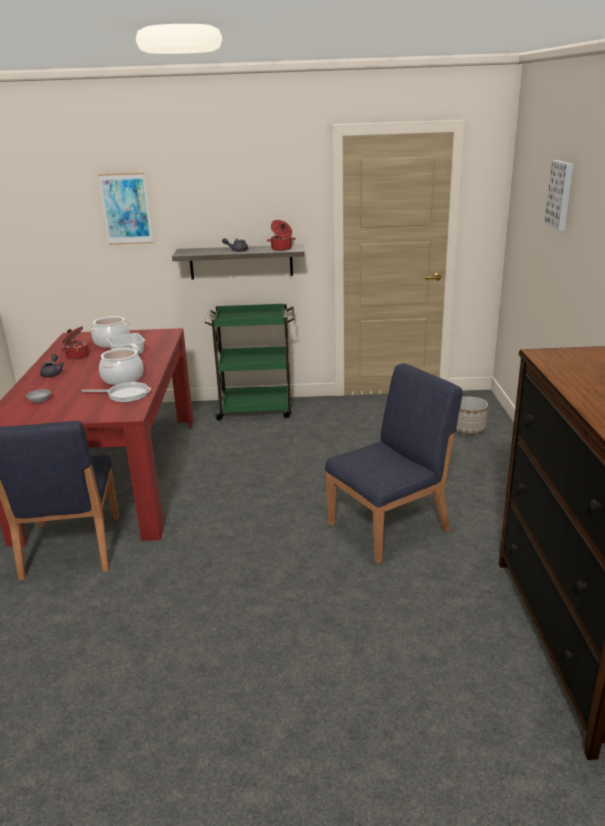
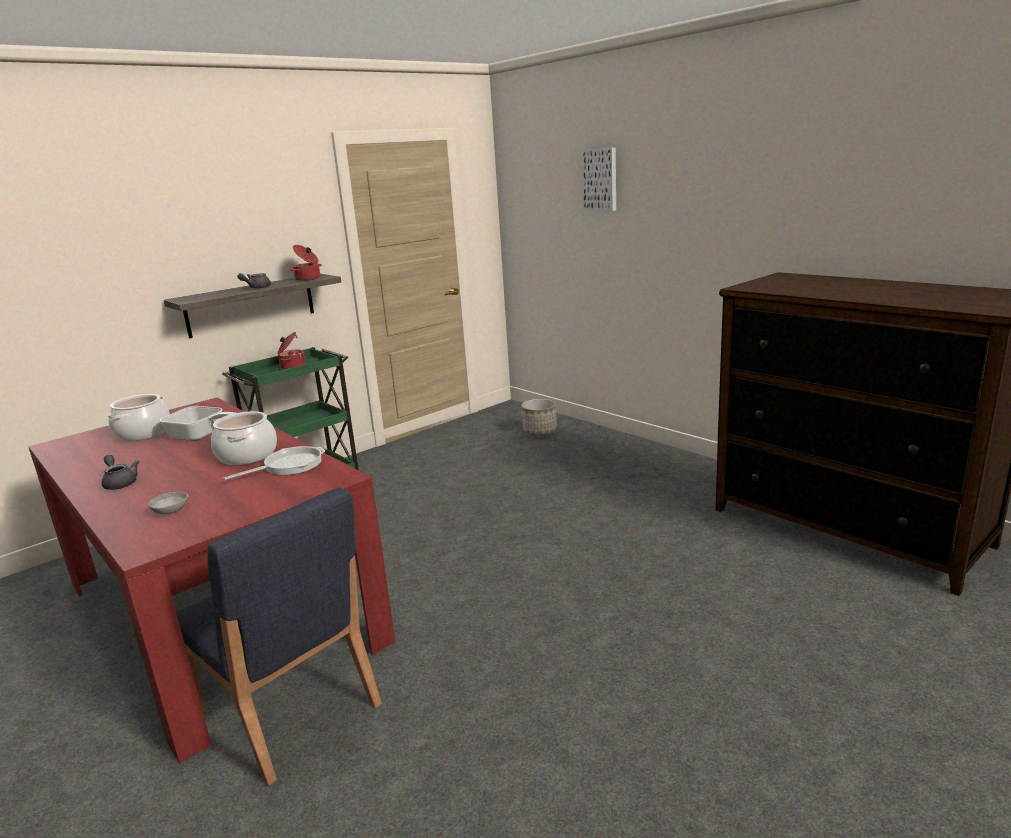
camera: 40 degrees left, 5 degrees down
cooking pot [60,327,92,360] -> cooking pot moved to [278,332,306,369]
picture [98,173,153,245] -> none
blue chair [325,363,463,564] -> none

